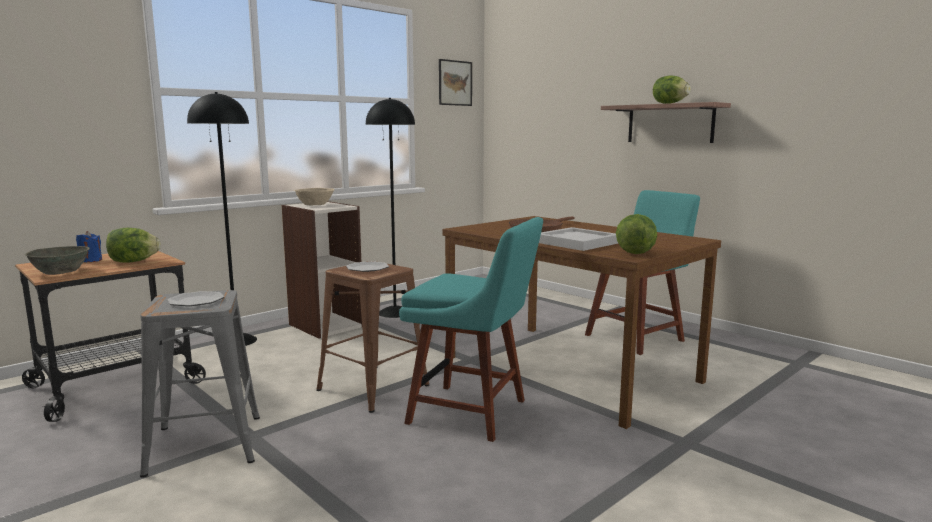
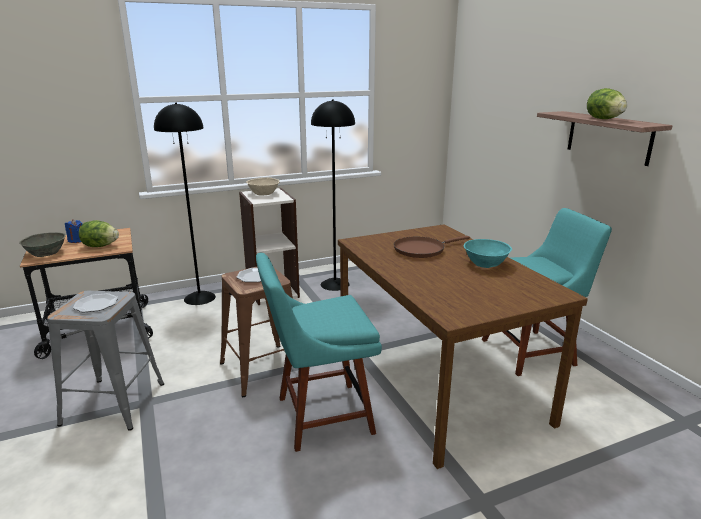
camera: 20 degrees right, 10 degrees up
turquoise chair [399,217,543,442] -> turquoise chair turned 120 degrees clockwise [256,253,382,452]
picture [439,59,472,106] -> none
white tray [539,227,618,251] -> none
lettuce [616,214,657,254] -> none
none -> turquoise bowl [463,239,512,268]

